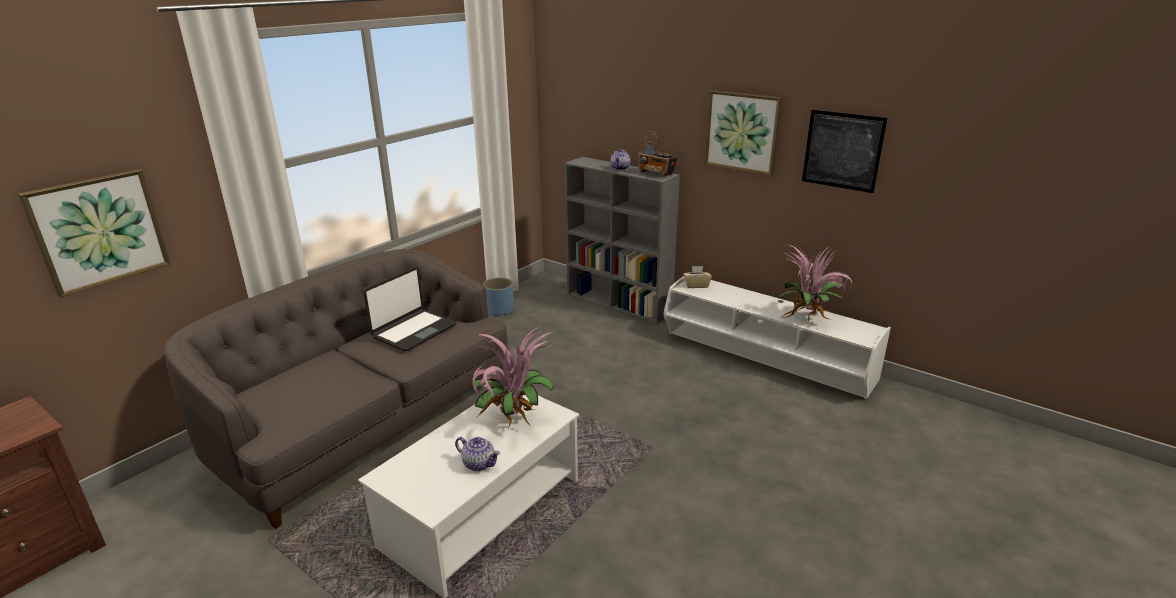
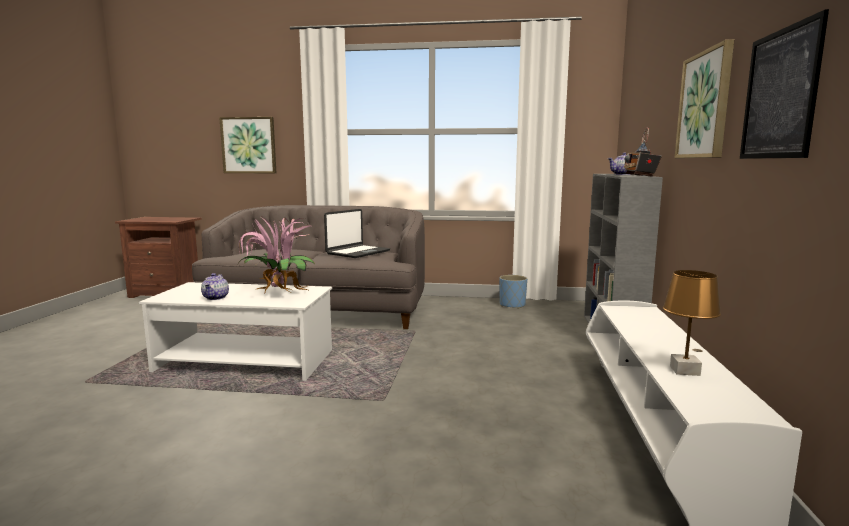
camera: 60 degrees right, 15 degrees down
laptop [363,267,457,351] -> laptop turned 60 degrees counterclockwise [324,209,390,258]
beige tissue box [683,266,712,288] -> none
potted plant [778,245,852,322] -> brown table lamp [663,270,721,376]

